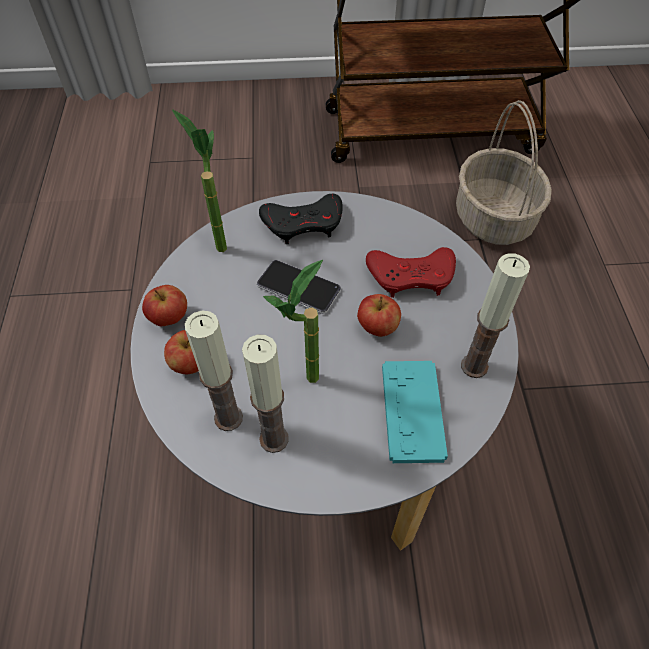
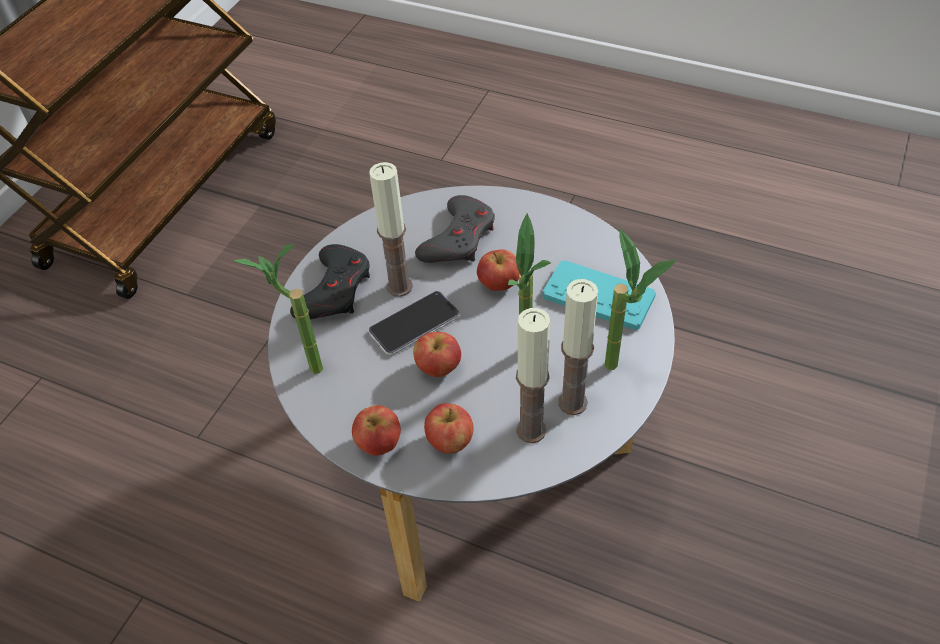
camera: 60 degrees left, 5 degrees down
red game controller [366,247,456,298] -> grey game controller [415,195,495,263]
basket [456,100,552,245] -> none
candle [461,253,530,378] -> candle moved to [369,162,413,297]
none -> apple [413,332,461,377]
none -> potted plant [604,228,677,370]

